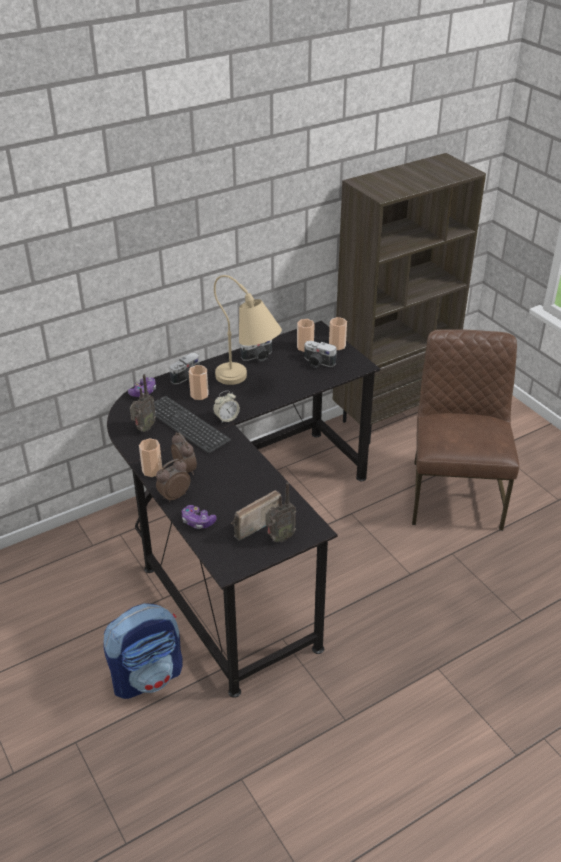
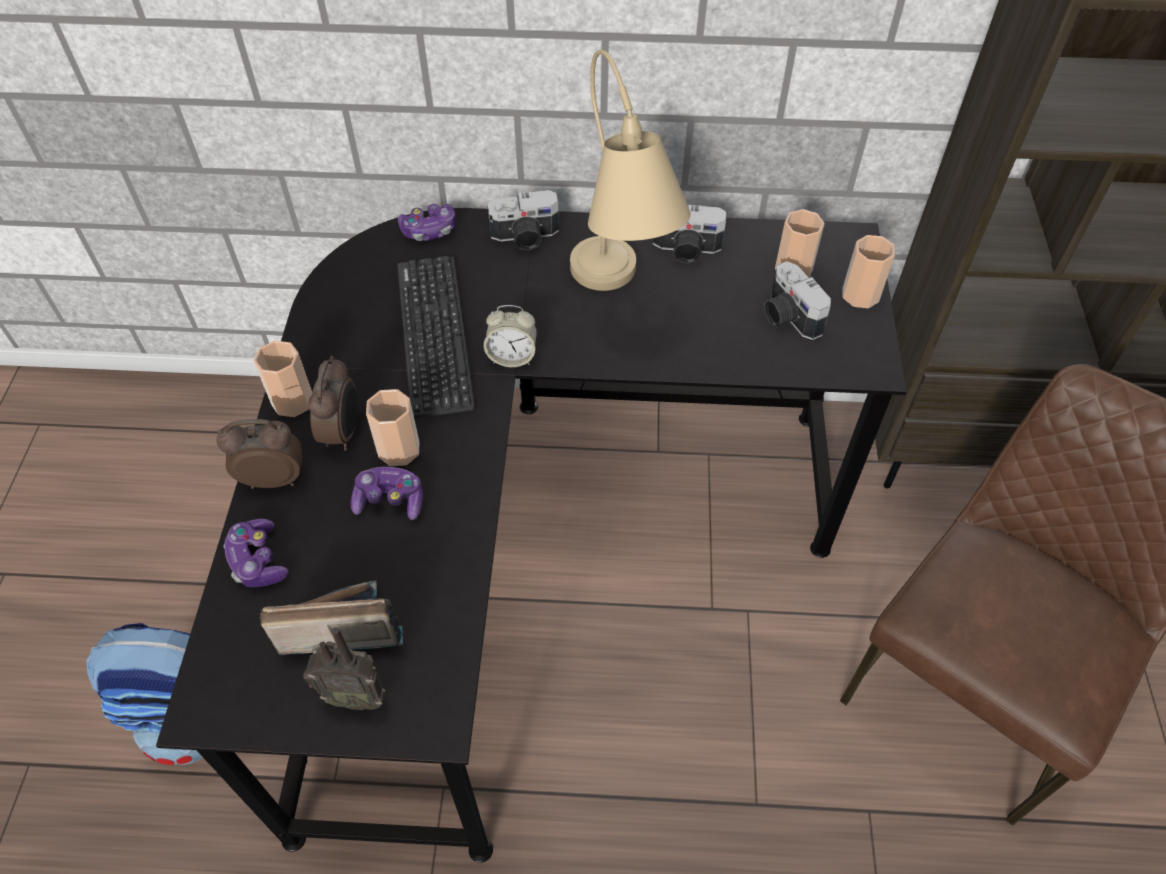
camera: 35 degrees right, 15 degrees up
radio [130,374,156,432] -> none
cup [189,365,209,400] -> cup moved to [366,389,419,466]
none -> game controller [350,467,423,520]

